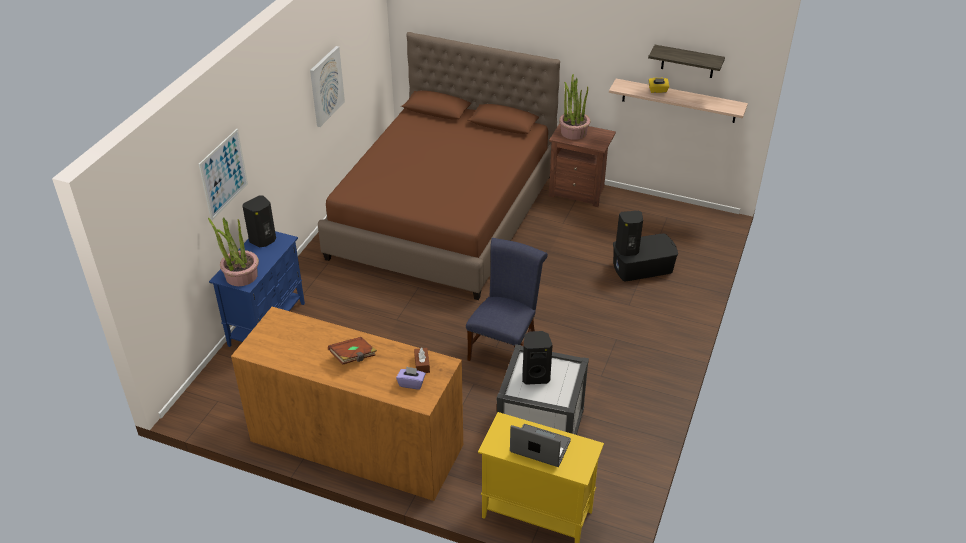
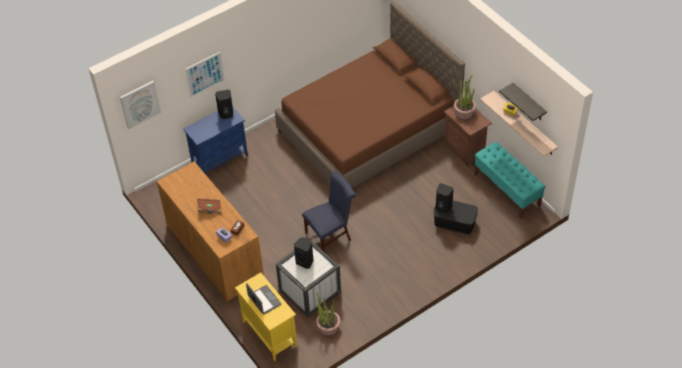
camera: 35 degrees right, 10 degrees up
potted plant [208,217,259,286] -> potted plant moved to [316,293,341,335]
picture [310,46,345,127] -> picture moved to [120,81,161,129]
none -> turquoise bench [474,142,546,219]

